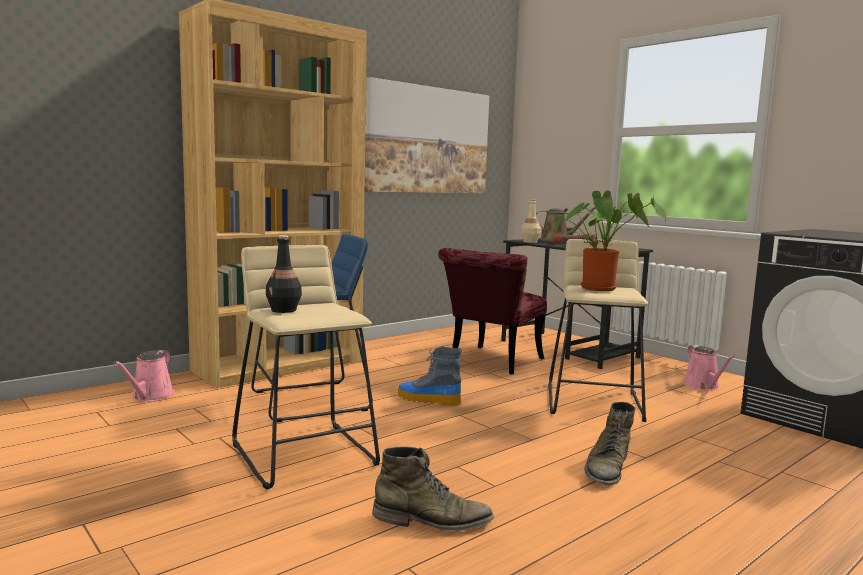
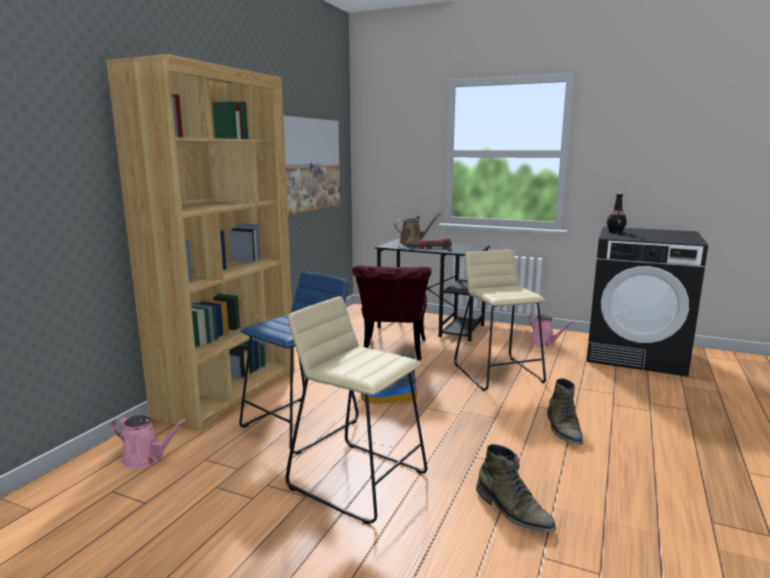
camera: 25 degrees left, 5 degrees up
pink watering can [114,350,174,402] -> pink watering can turned 60 degrees counterclockwise [111,415,187,469]
black bottle [266,235,302,313] -> black bottle moved to [607,193,627,233]
green boot [372,447,494,531] -> green boot turned 75 degrees clockwise [476,444,557,533]
beige bottle [521,199,541,243] -> none
potted plant [555,190,667,291] -> none

